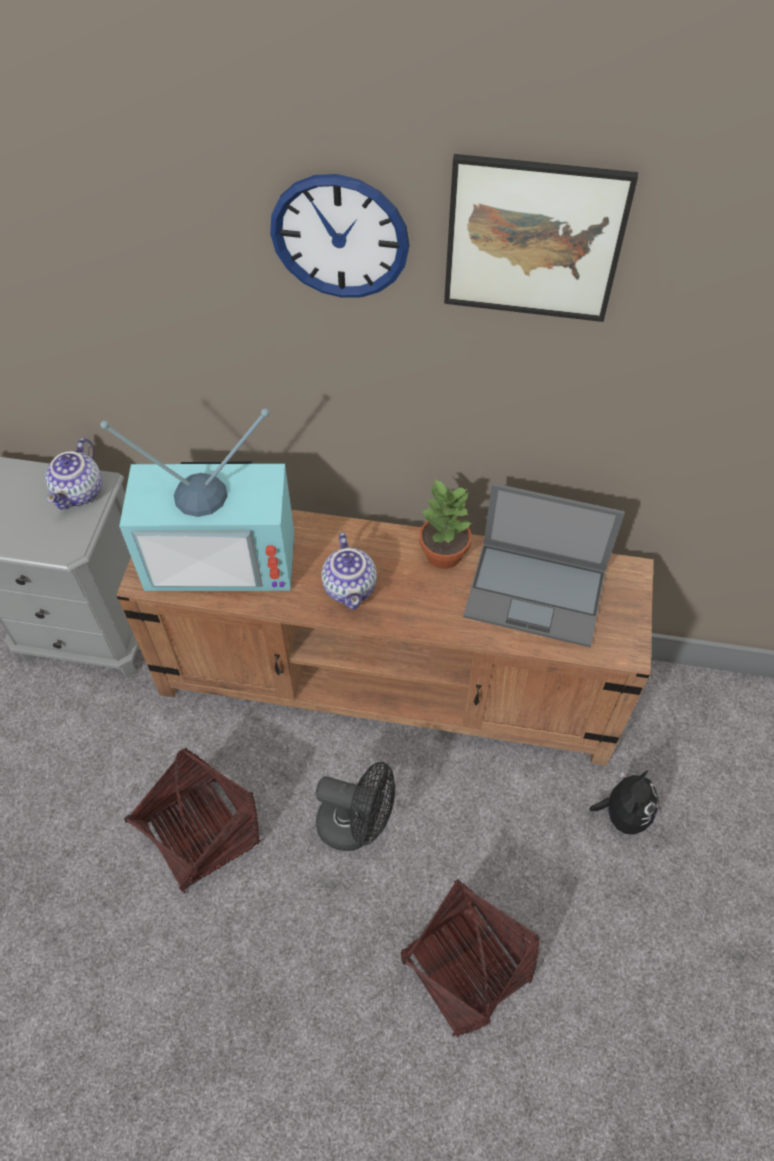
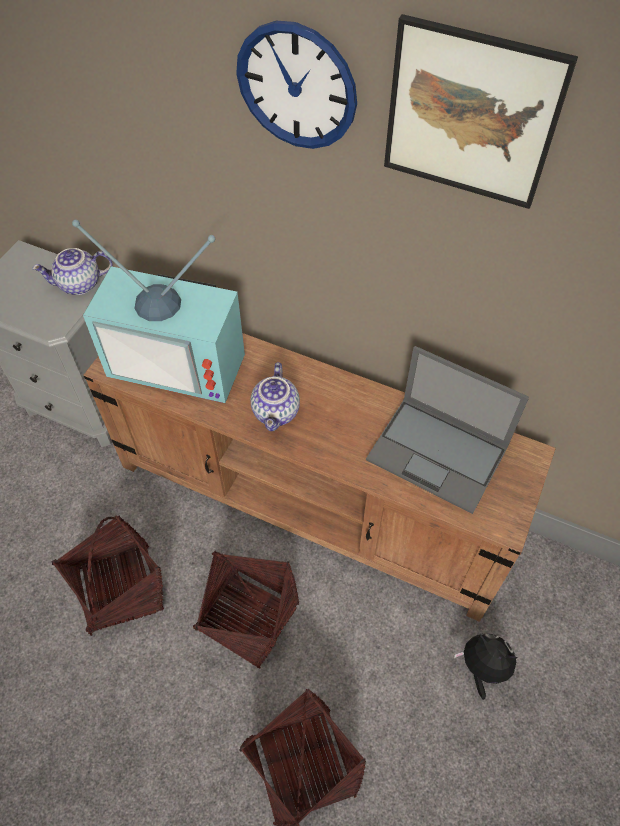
camera: 15 degrees right, 0 degrees up
teapot [45,438,102,510] -> teapot turned 45 degrees clockwise [32,248,112,295]
black fan [315,762,395,851] -> basket [193,551,299,669]
potted plant [419,478,472,569] -> none
plush toy [589,770,659,835] -> plush toy turned 90 degrees counterclockwise [454,633,517,700]

